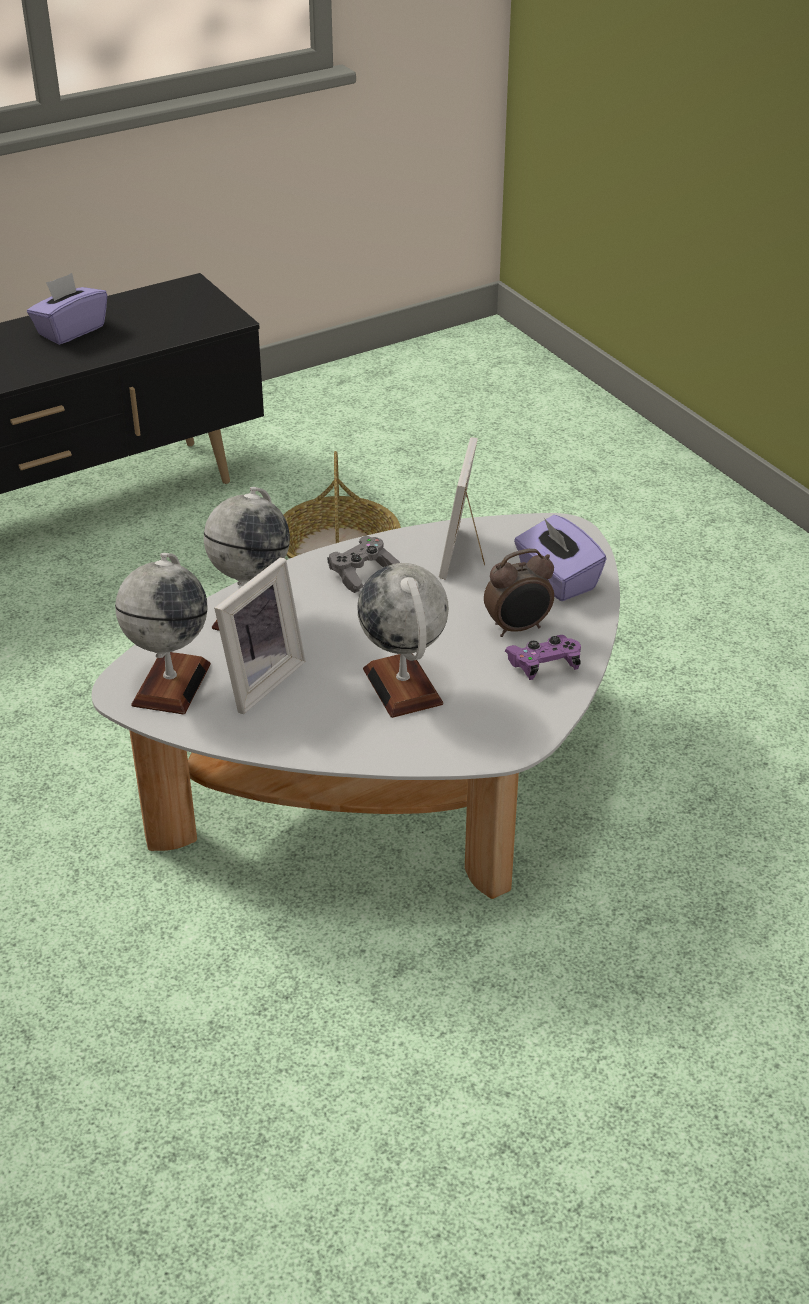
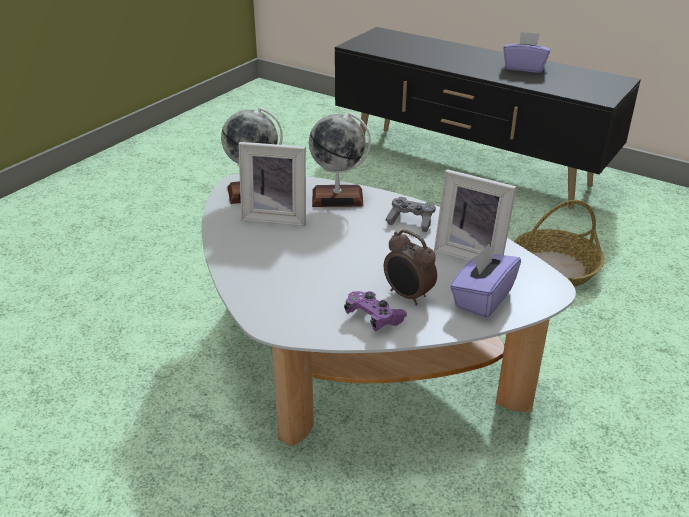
camera: 65 degrees right, 5 degrees down
globe [358,563,449,718] -> none
picture frame [439,437,485,580] -> picture frame turned 135 degrees counterclockwise [434,169,516,261]

